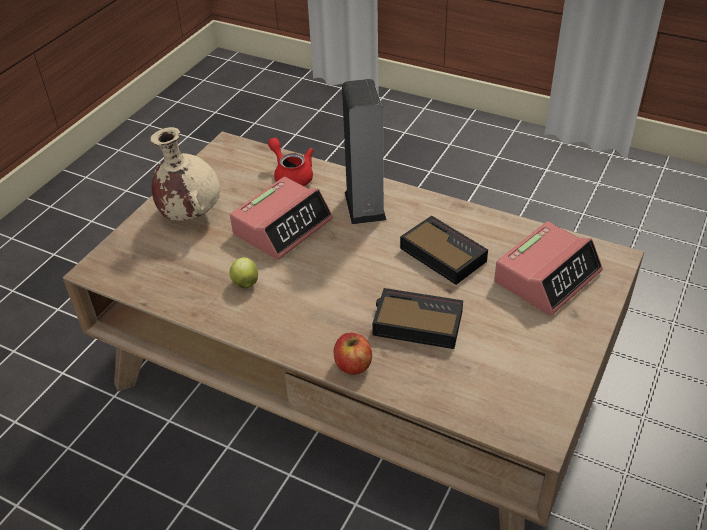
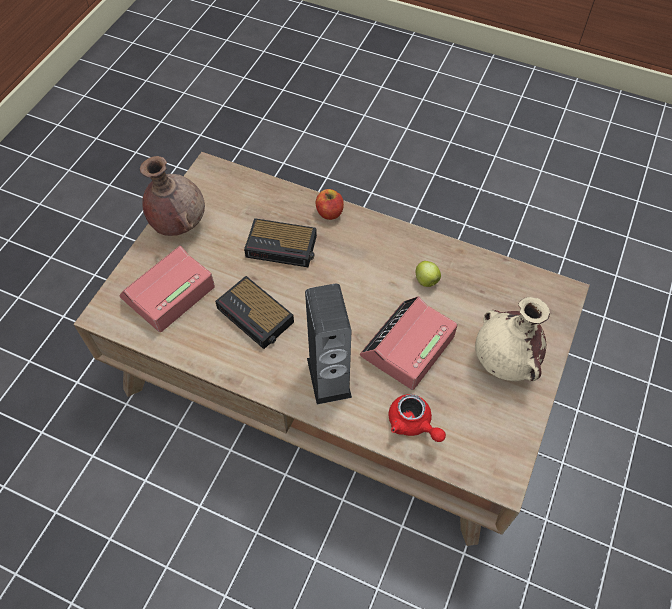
camera: 175 degrees right, 15 degrees up
none -> brown vase [140,156,205,236]

